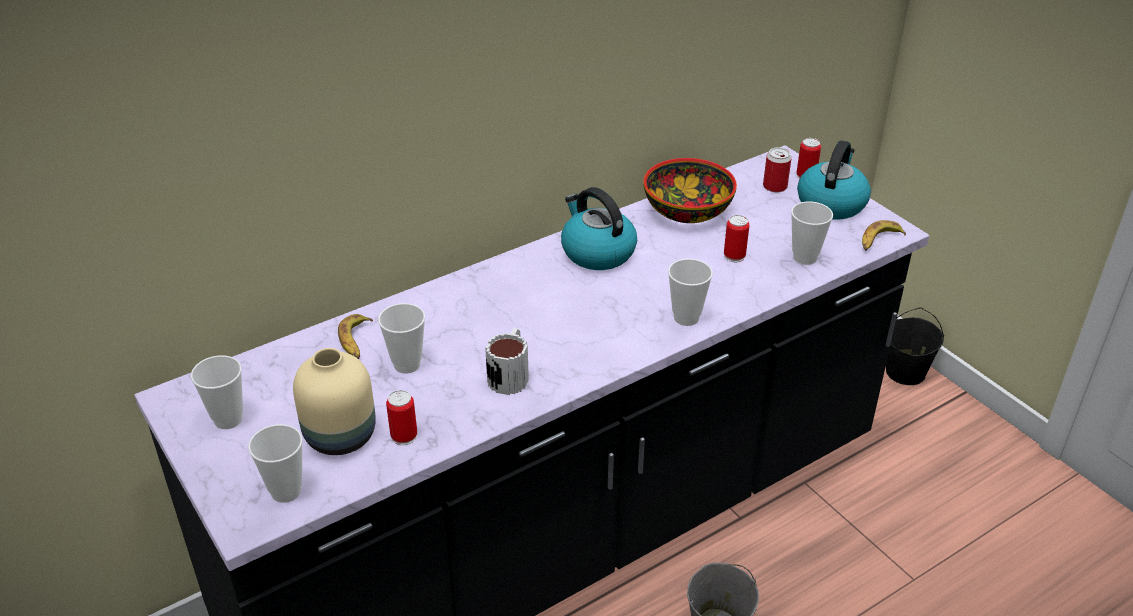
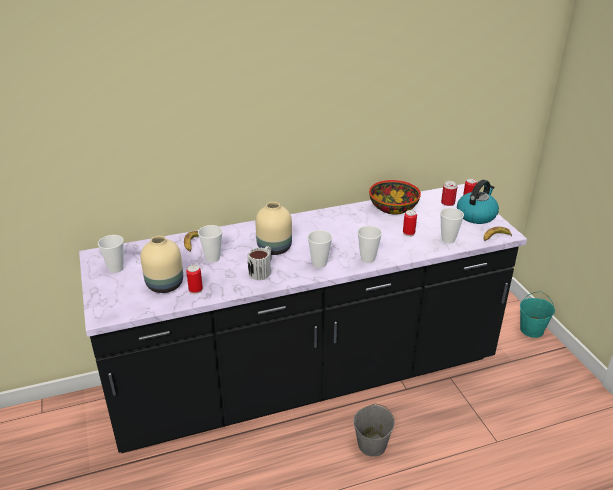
camera: 15 degrees right, 5 degrees down
cup [248,424,303,503] -> cup moved to [308,230,332,268]
kettle [561,187,637,270] -> none
black bucket [886,308,944,385] -> turquoise bucket [520,291,555,338]
none -> beige vase [256,202,292,255]

